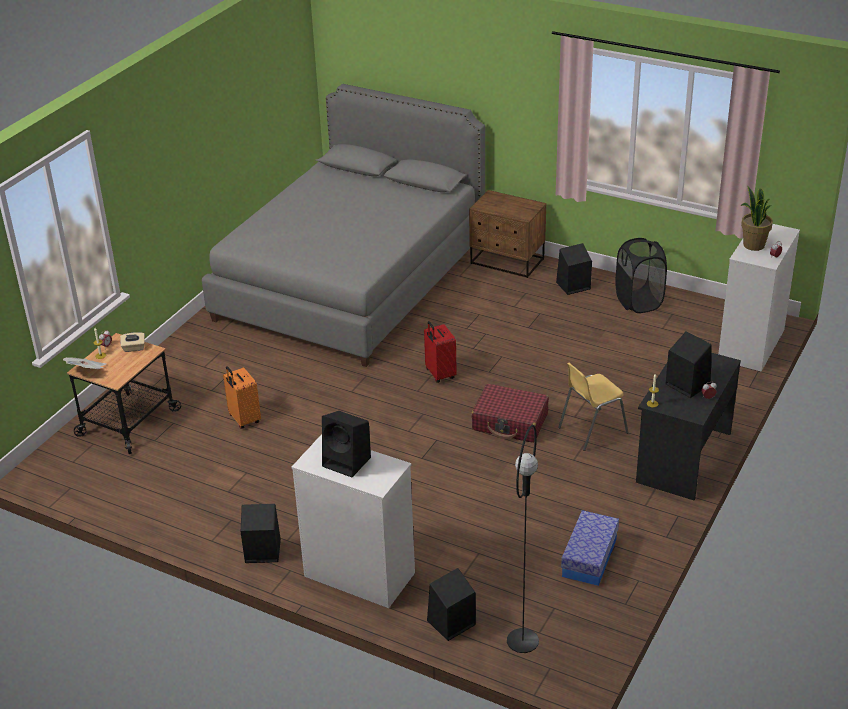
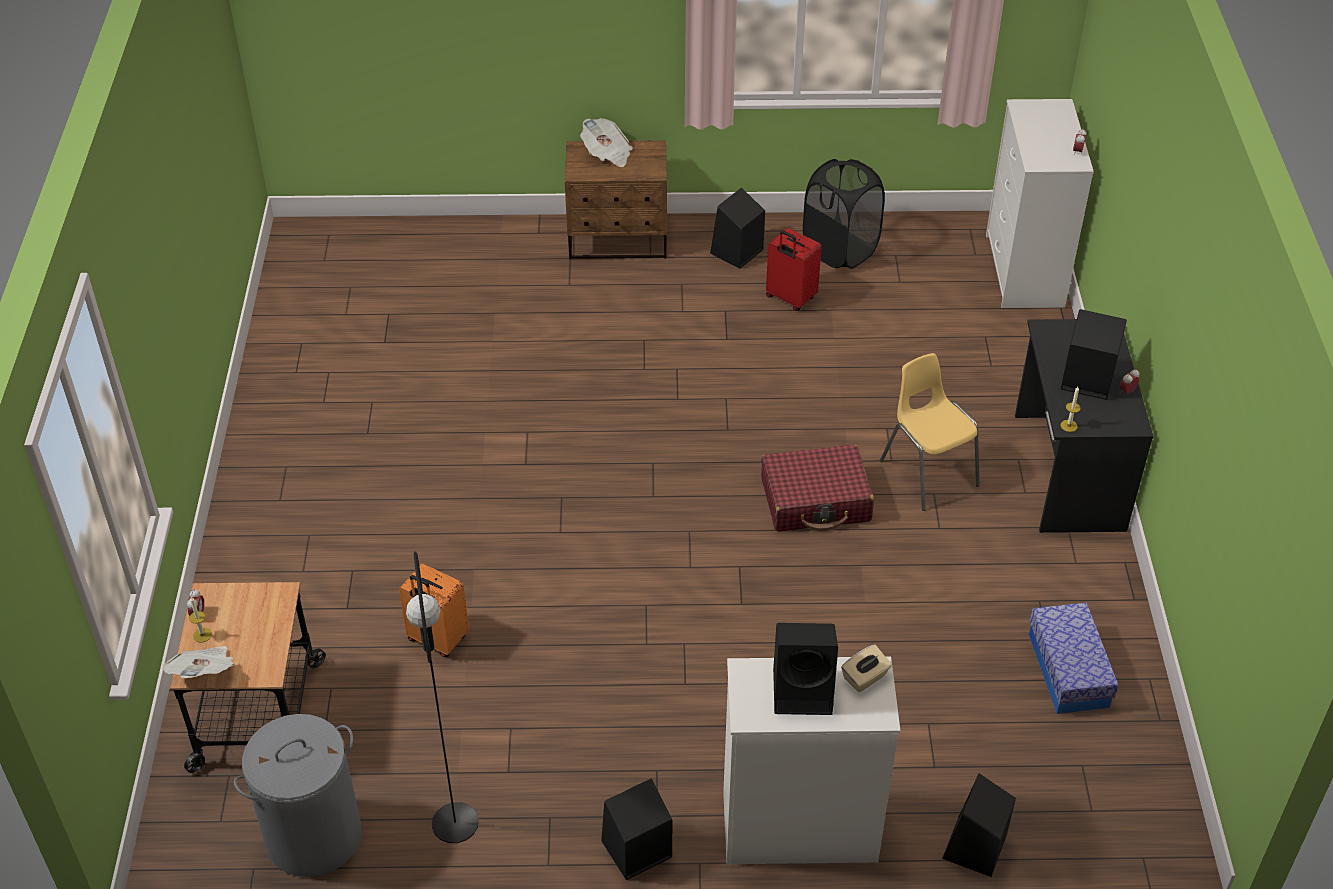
camera: 30 degrees left, 10 degrees up
beige tissue box [120,332,145,352] -> beige tissue box moved to [841,645,892,692]
grey bed [202,84,485,367] -> none
red suitcase [424,321,457,383] -> red suitcase moved to [766,228,822,311]
black floor lamp [507,424,539,653] -> black floor lamp moved to [406,552,479,843]
yellow chair [558,363,629,451] -> yellow chair turned 120 degrees clockwise [880,353,980,511]
potted plant [740,186,773,251] -> none
none -> grey laundry basket [234,714,362,877]
none -> newspaper [580,118,633,167]

